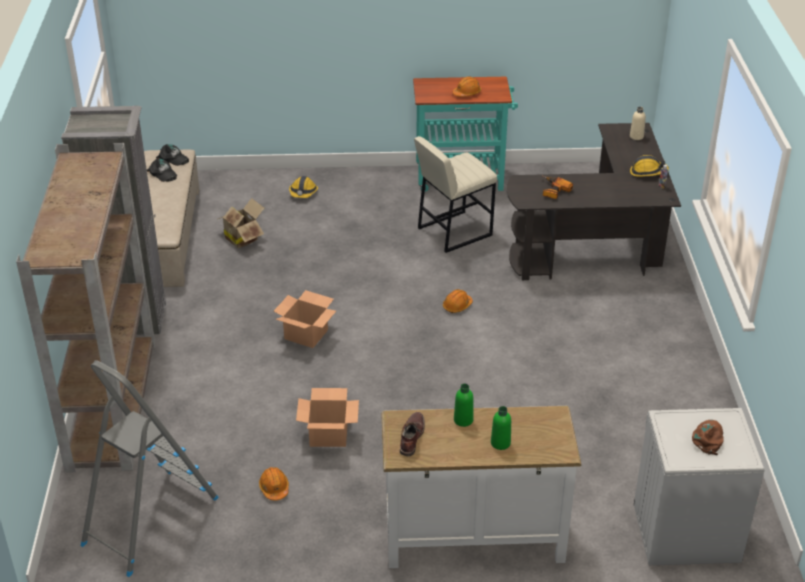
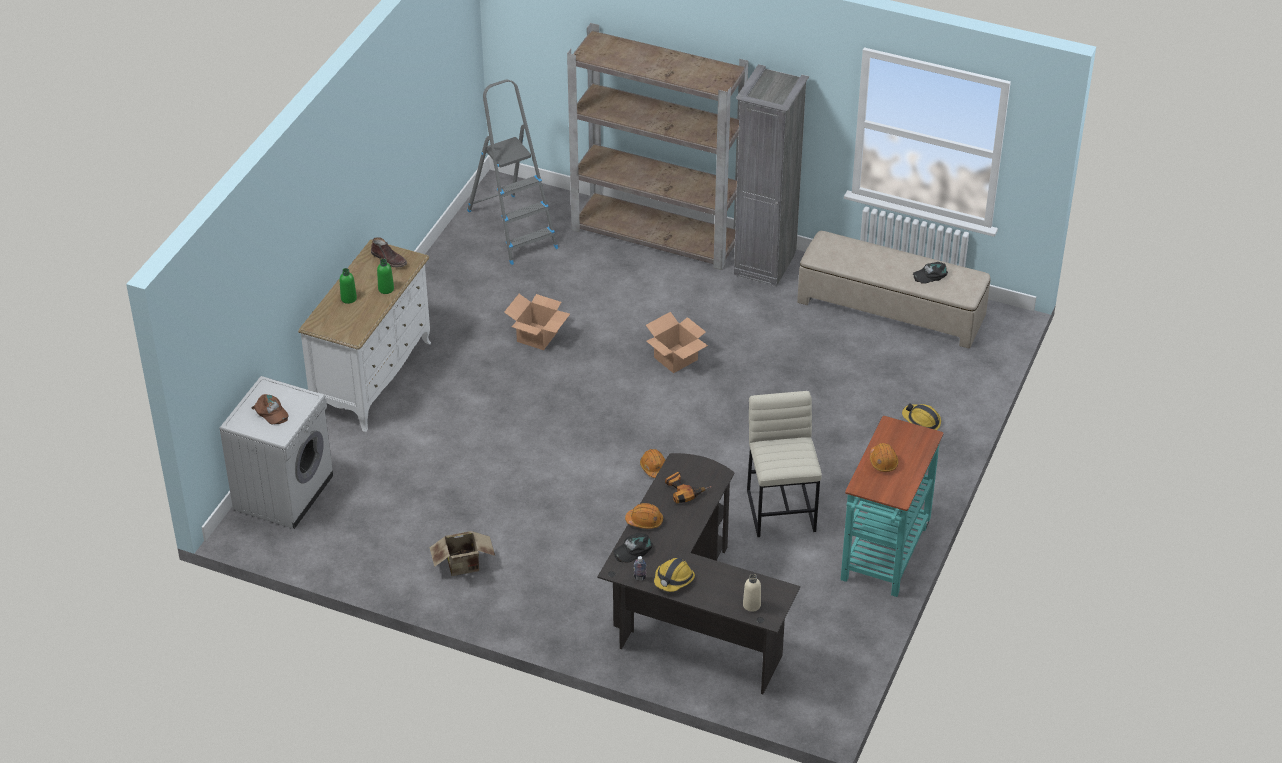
camera: 115 degrees right, 5 degrees up
black cap [156,144,189,166] -> black cap moved to [613,533,653,563]
cardboard box [218,198,264,248] -> cardboard box moved to [429,531,495,576]
orange hard hat [259,467,289,500] -> orange hard hat moved to [625,503,663,529]

